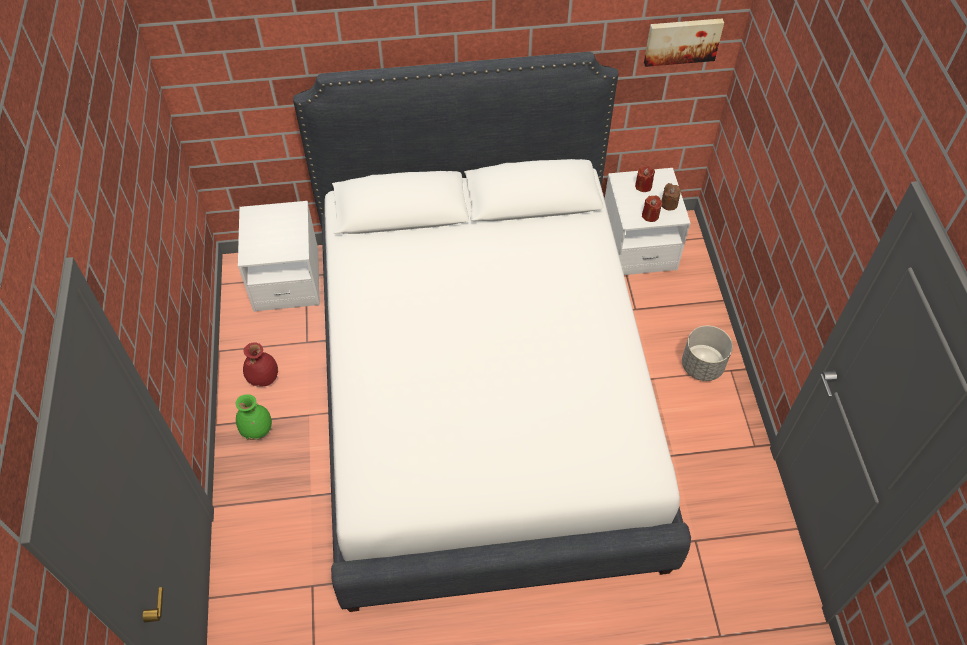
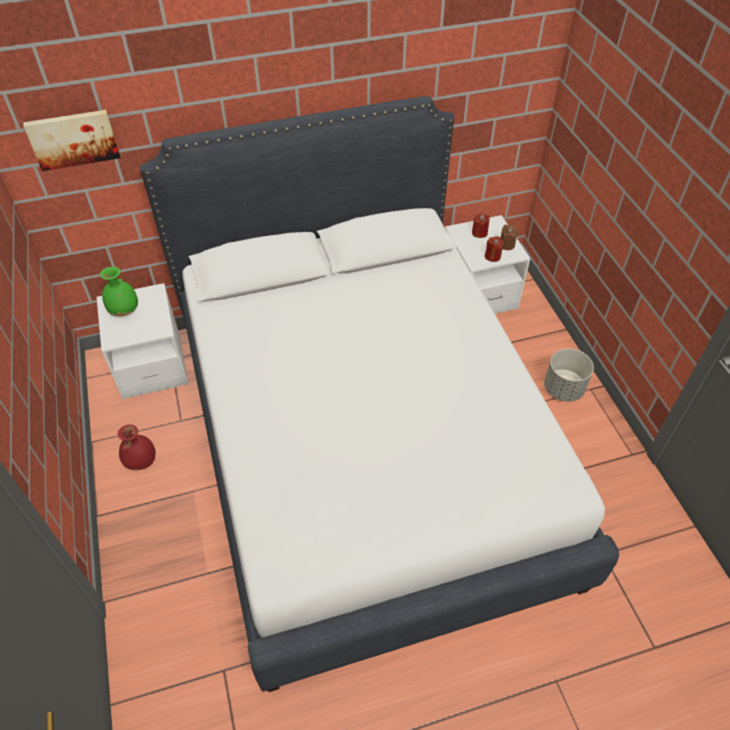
camera: 10 degrees left, 5 degrees down
green vase [236,394,272,440] -> green vase moved to [100,267,138,316]
picture [644,18,724,67] -> picture moved to [23,110,120,171]

